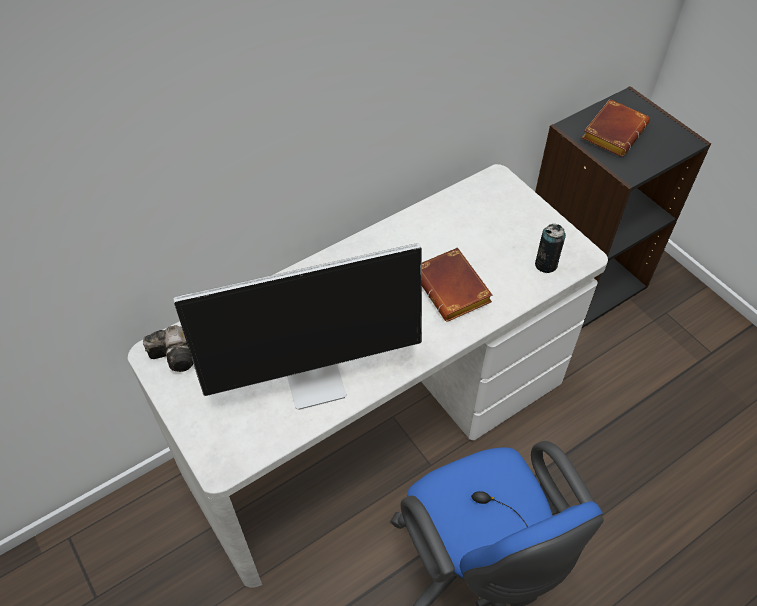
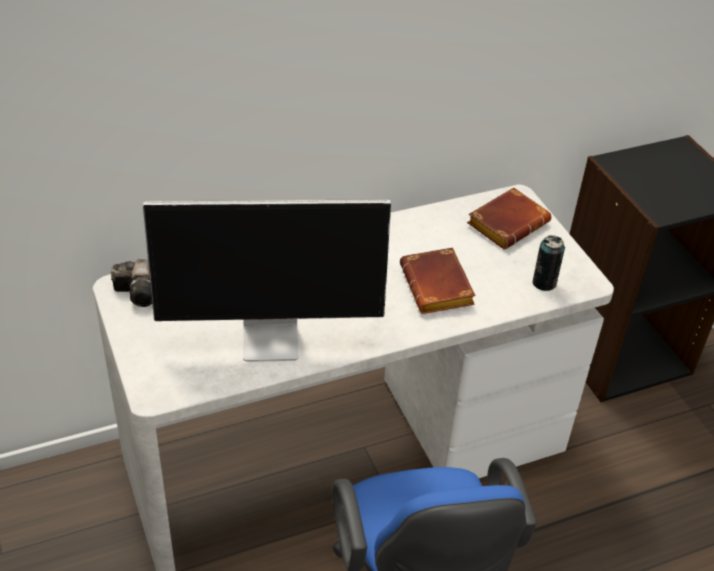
camera: 10 degrees right, 10 degrees down
brown book [582,99,650,157] -> brown book moved to [467,187,551,250]

